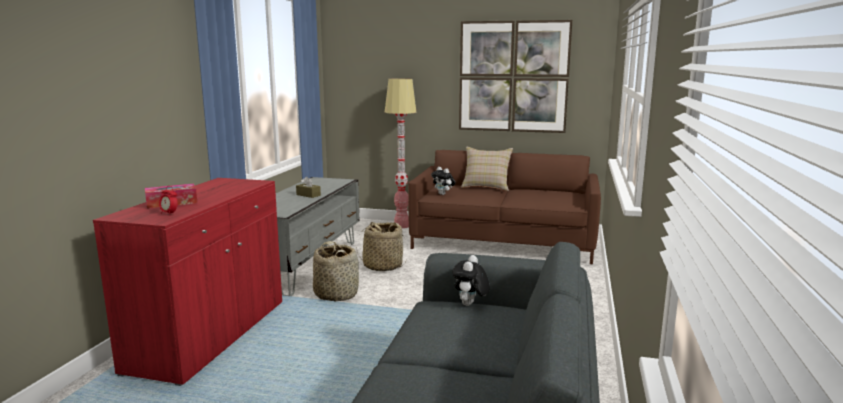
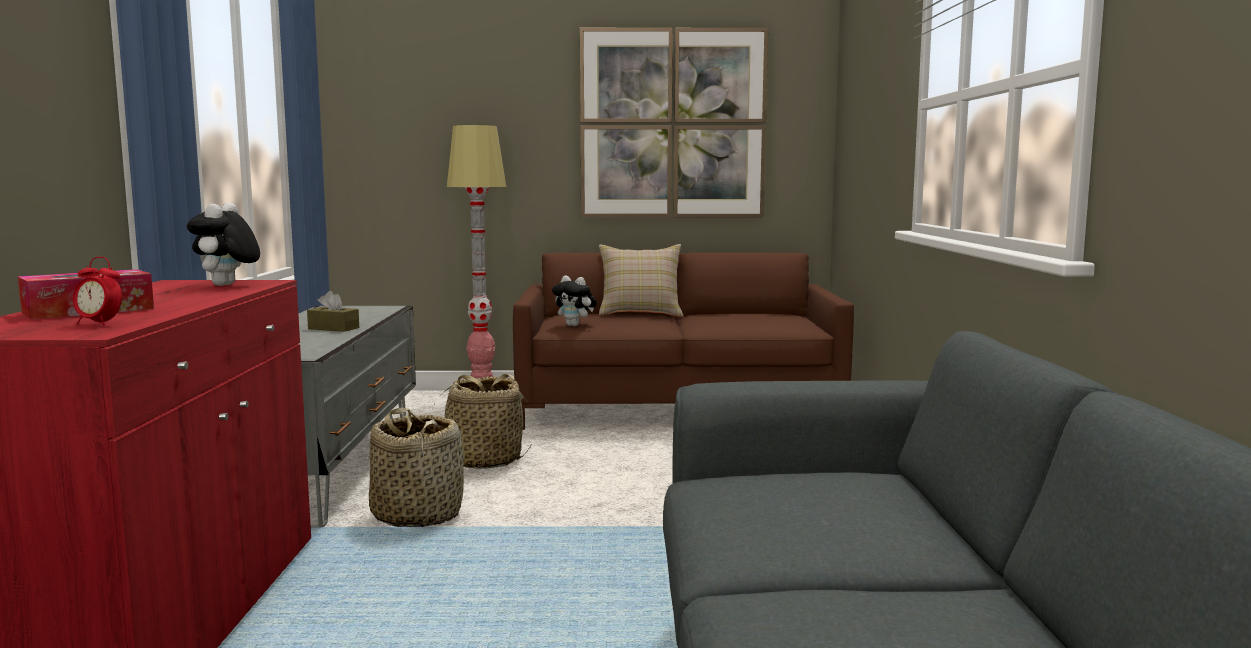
camera: 15 degrees left, 5 degrees down
plush toy [452,255,490,306] -> plush toy moved to [187,202,260,286]

